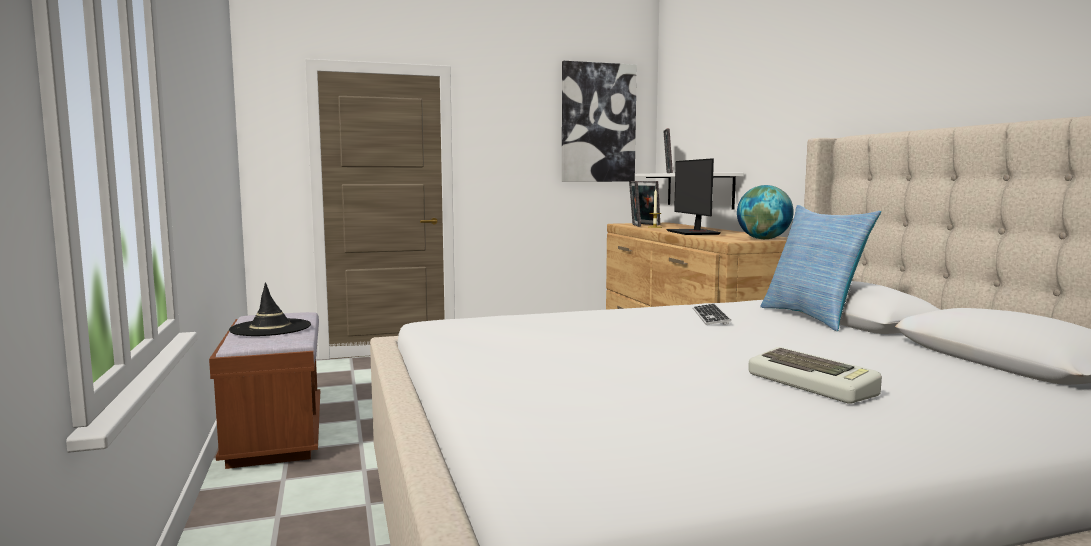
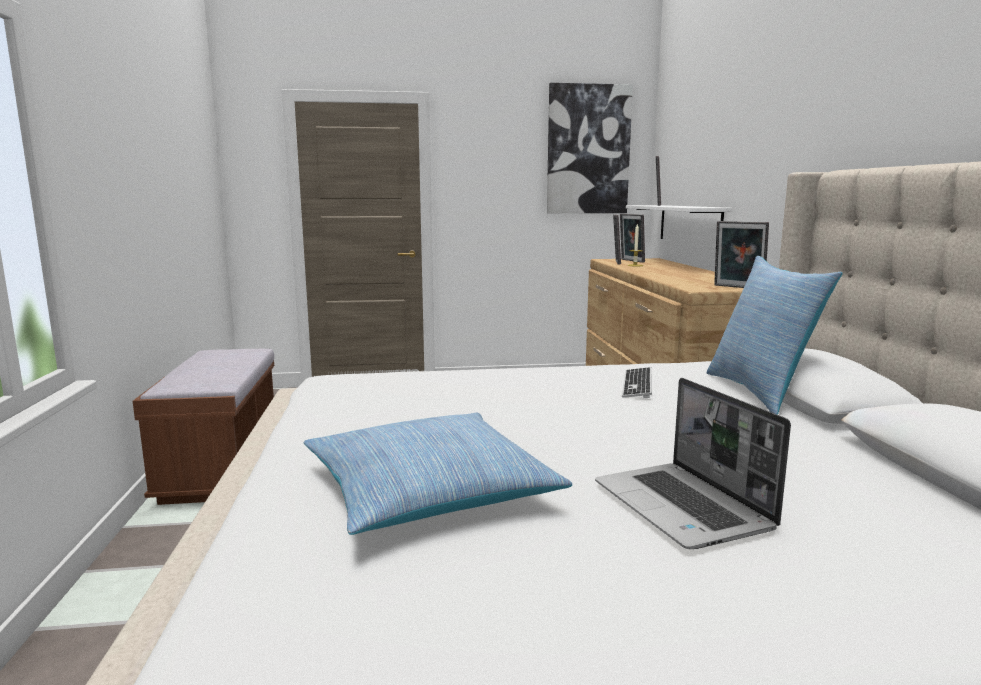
camera: 10 degrees right, 5 degrees up
black hat [229,282,311,336] -> none
monitor [666,158,721,235] -> none
globe [737,185,794,239] -> picture frame [714,221,769,288]
keyboard [748,347,882,404] -> laptop [595,378,791,549]
none -> pillow [304,413,572,535]

